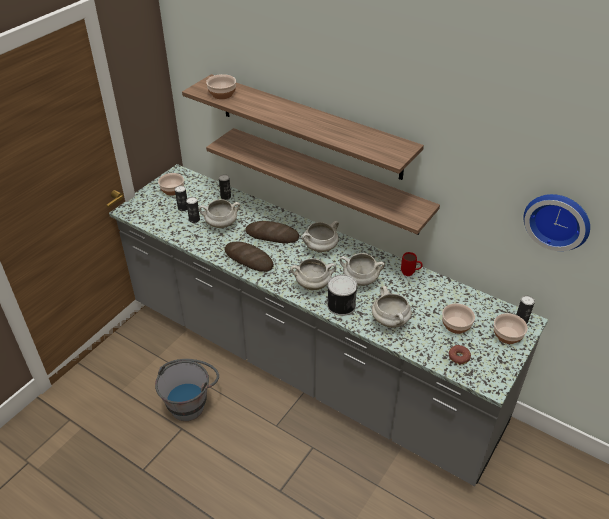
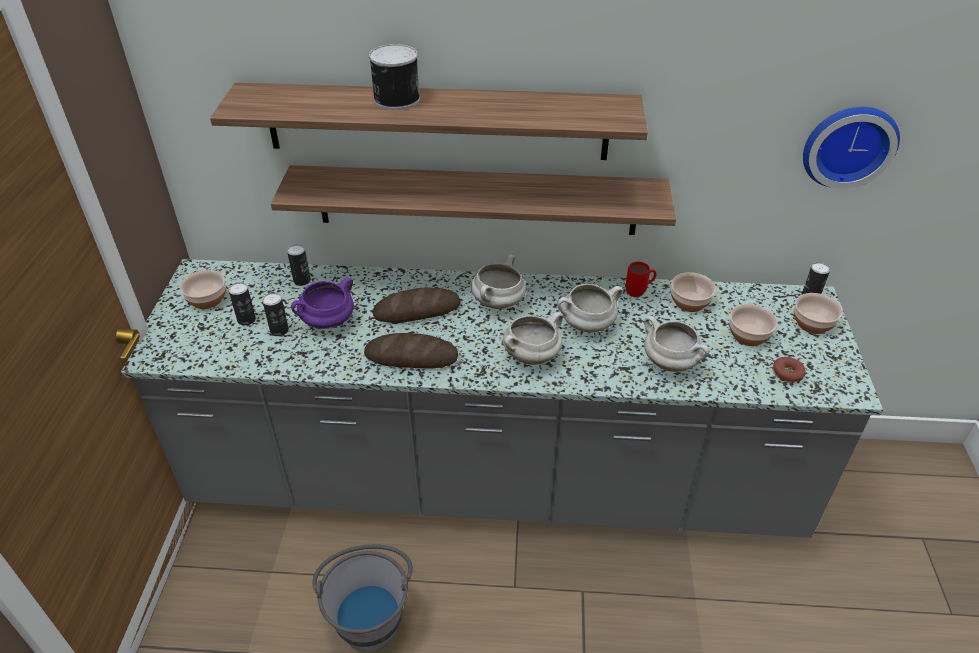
camera: 30 degrees left, 0 degrees up
white cooking pot [199,199,240,228] -> purple cooking pot [291,277,354,329]
bowl [206,74,236,99] -> bowl moved to [671,272,716,312]
can [327,275,357,316] -> can moved to [369,44,420,110]

